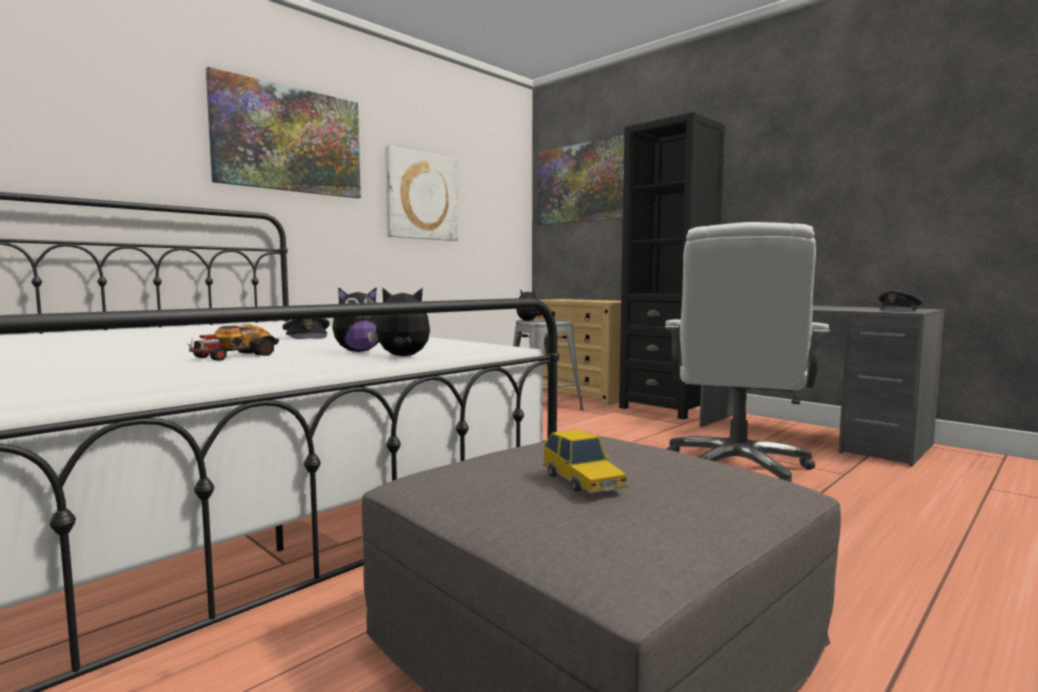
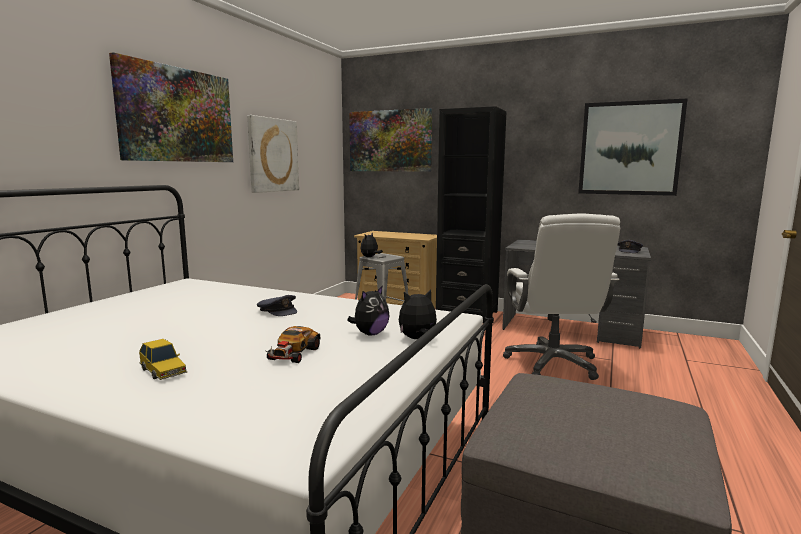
camera: 20 degrees left, 5 degrees up
toy car [543,429,628,493] -> toy car moved to [139,339,187,380]
none -> picture [578,98,688,196]

